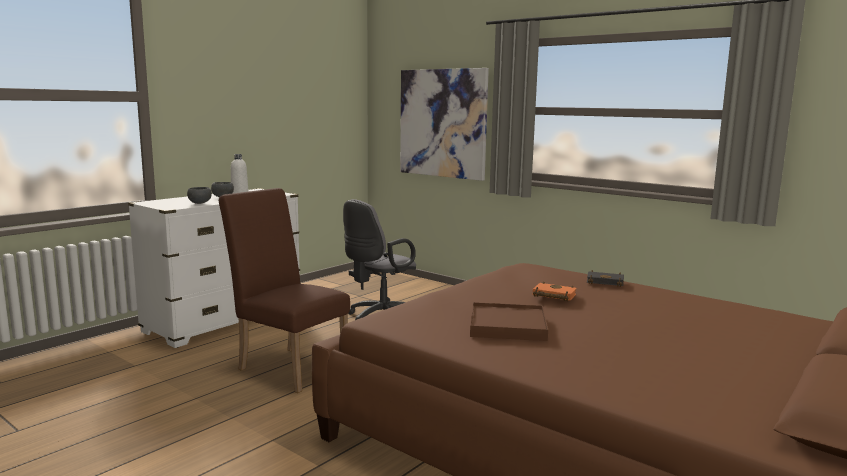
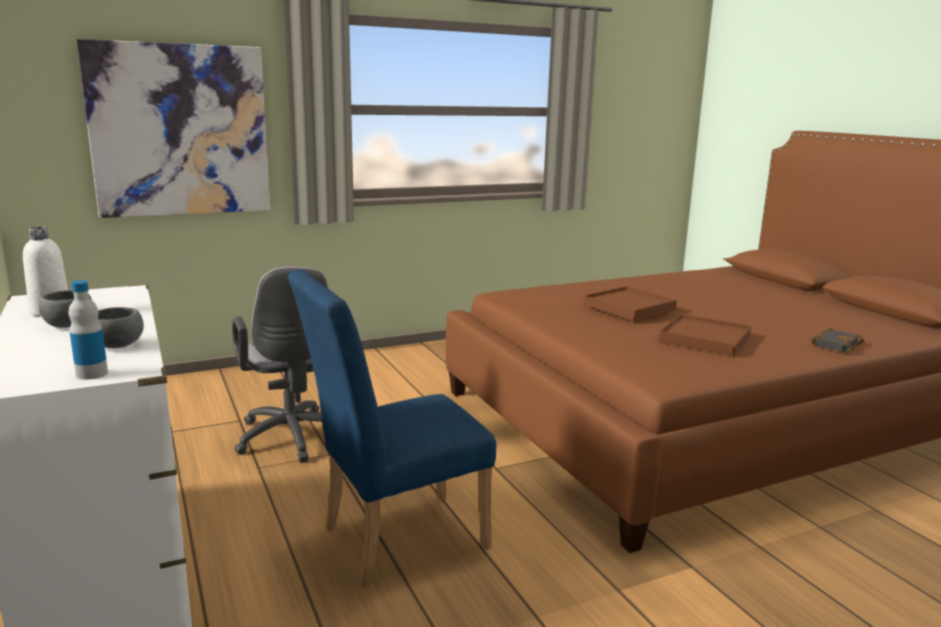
camera: 65 degrees left, 5 degrees up
brown chair [219,188,350,393] -> blue chair [288,270,496,588]
orange book [533,282,577,301] -> brown tray [584,286,677,321]
black book [587,270,624,287] -> black book moved to [811,328,865,353]
none -> bottle [69,280,108,380]

